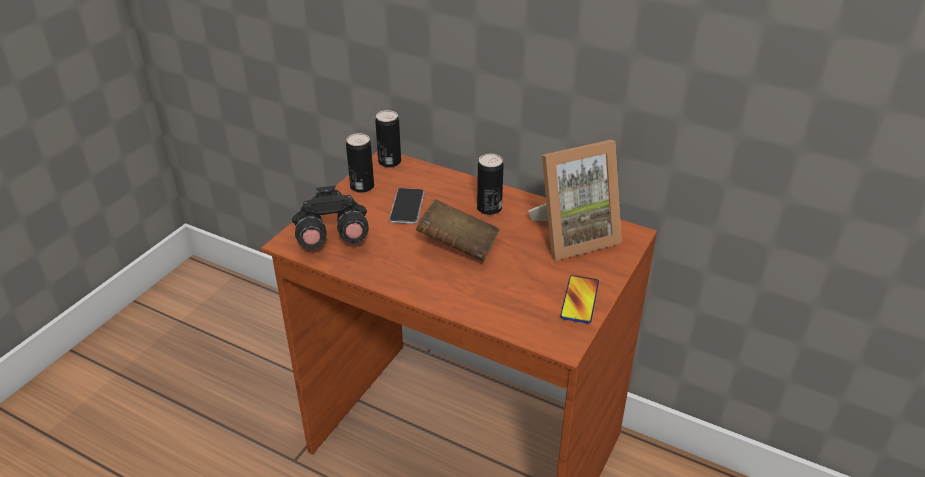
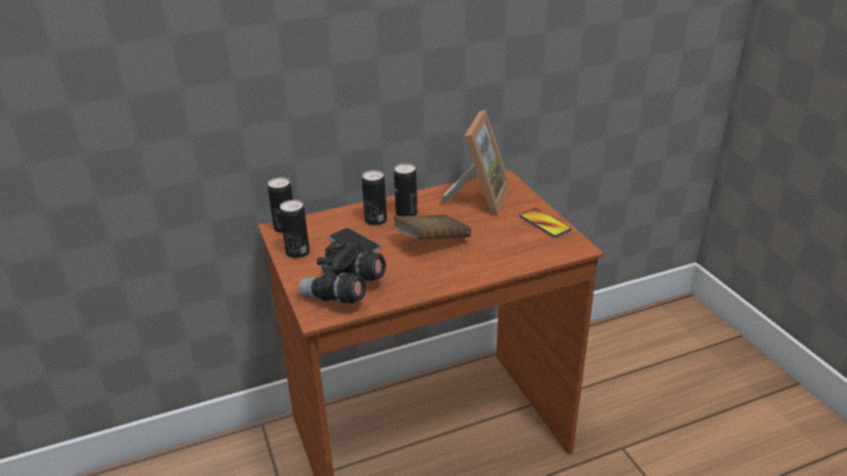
camera: 50 degrees left, 5 degrees down
none -> can [362,170,387,225]

